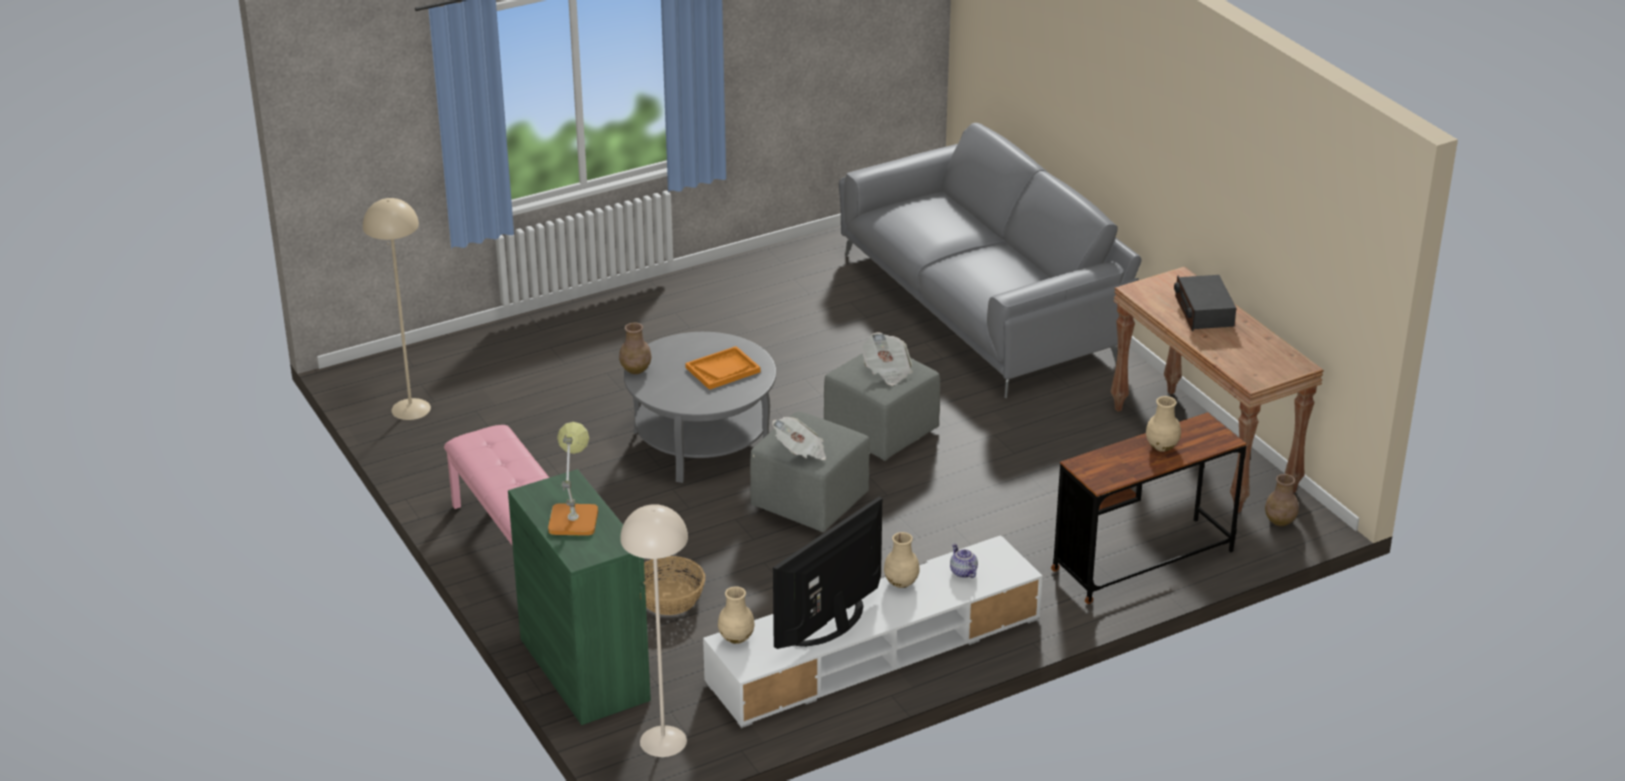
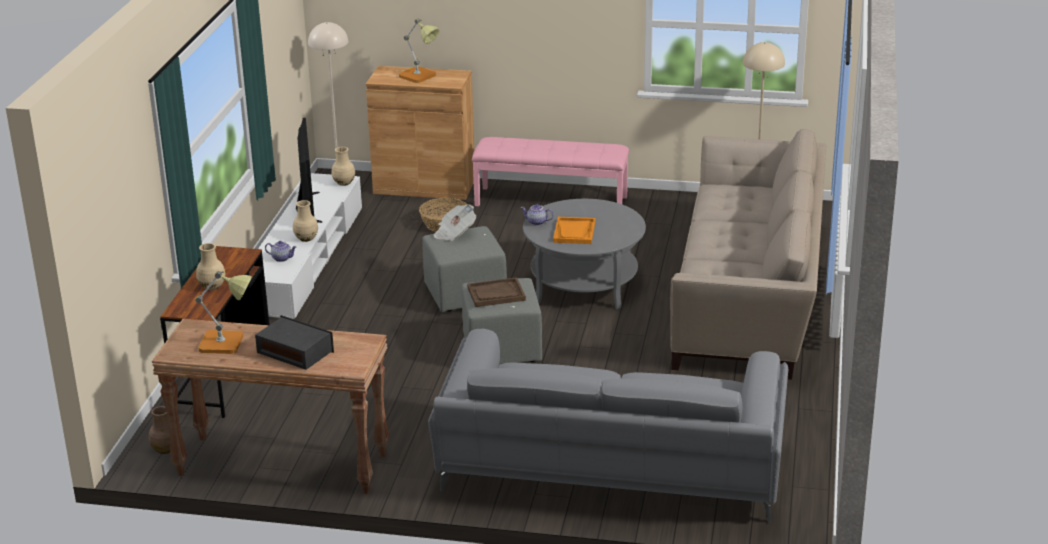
camera: 130 degrees right, 5 degrees down
green cabinet [508,469,651,725] -> brown cabinet [366,66,474,200]
brown vase [619,323,652,374] -> none
newspaper [862,332,913,386] -> brown tray [467,277,526,307]
none -> table lamp [195,271,252,354]
none -> teapot [520,204,554,225]
none -> beige sofa [670,129,826,380]

